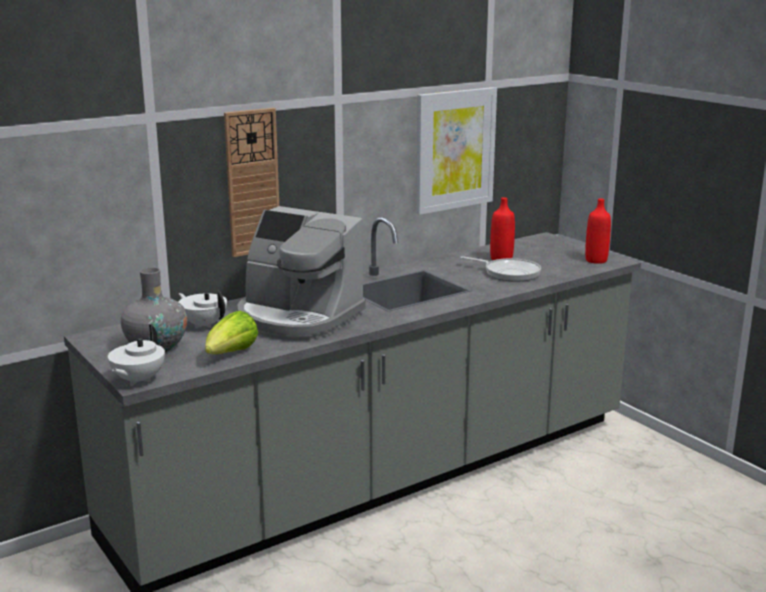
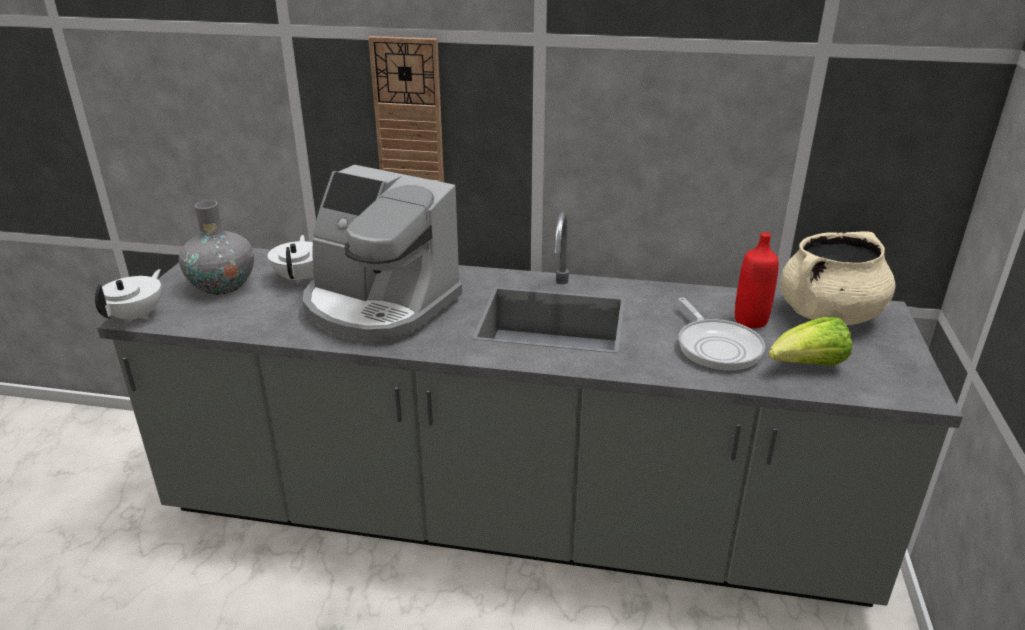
camera: 45 degrees right, 10 degrees up
white teapot [108,325,165,386] -> white teapot turned 135 degrees clockwise [95,269,161,324]
lettuce [205,311,258,354] -> lettuce moved to [769,317,852,366]
coffee machine [237,206,366,340] -> coffee machine turned 45 degrees counterclockwise [303,165,462,344]
picture [416,87,497,215] -> none
red bottle [585,199,611,264] -> none
none -> beige cooking pot [780,231,896,325]

